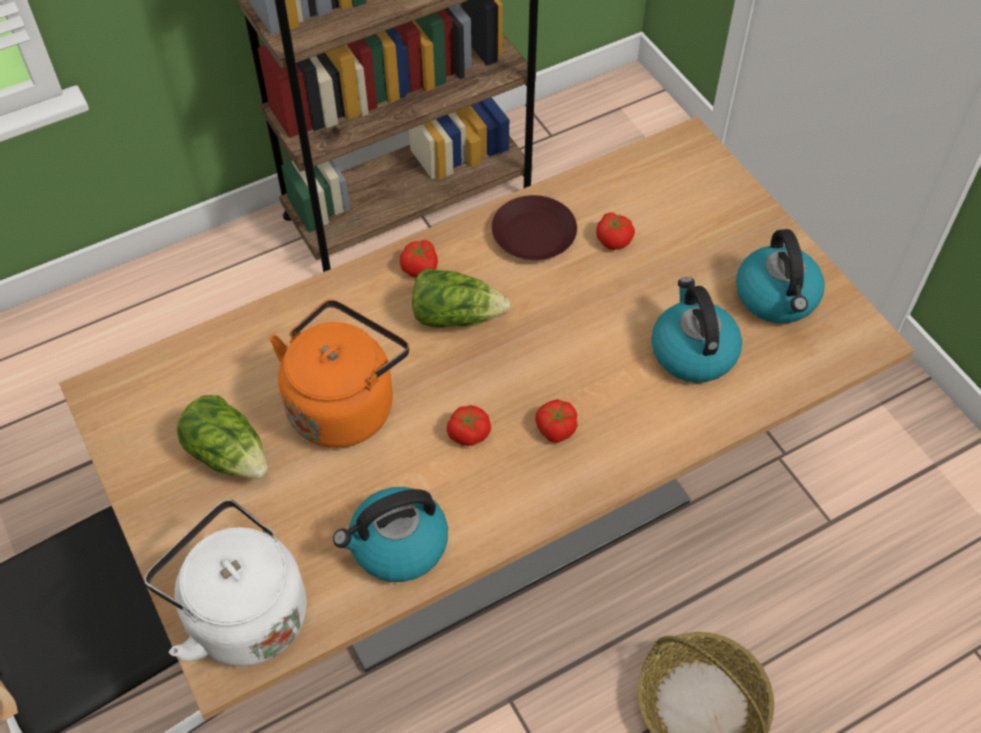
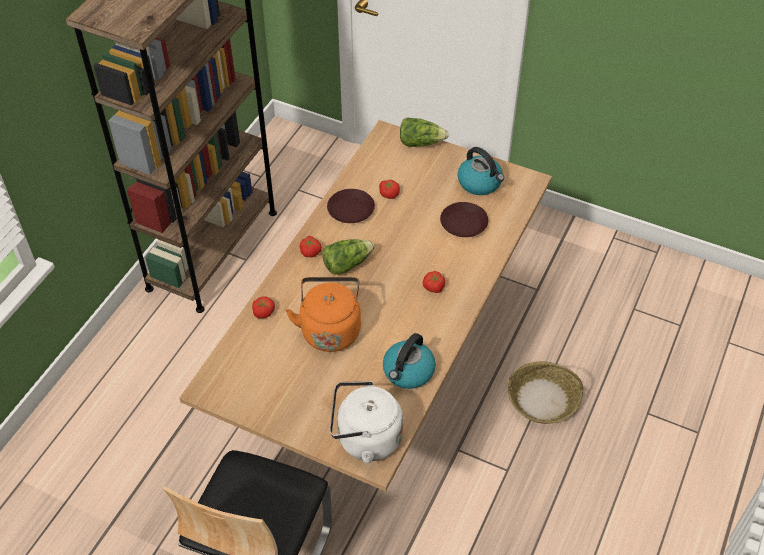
camera: 35 degrees left, 5 degrees down
lettuce [177,395,268,479] -> lettuce moved to [400,117,449,147]
tomato [447,405,491,446] -> tomato moved to [252,296,275,318]
kettle [651,277,742,383] -> brown plate [440,202,488,237]

